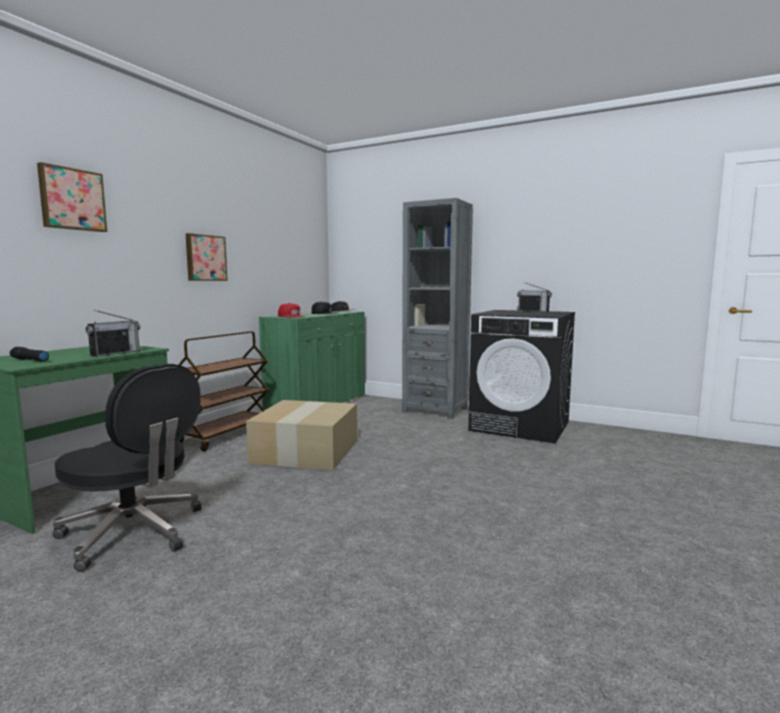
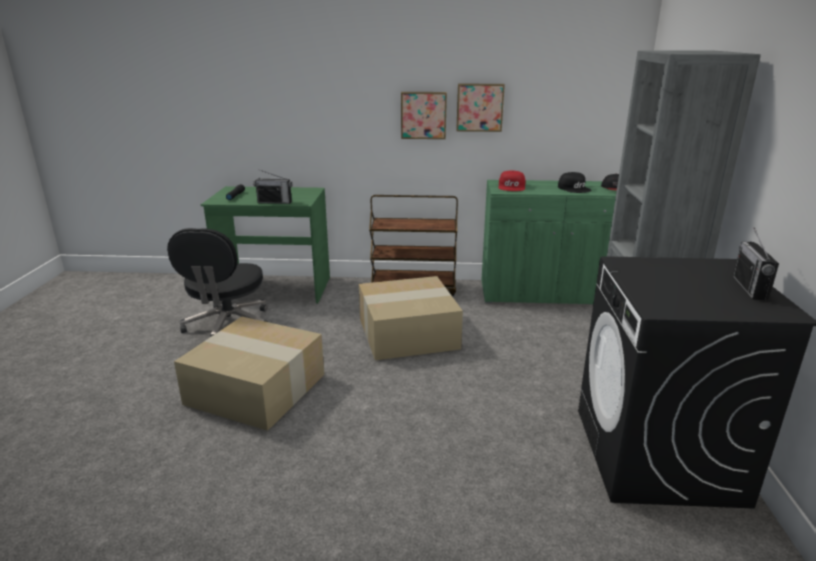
camera: 65 degrees right, 15 degrees up
picture [37,162,107,232] -> picture moved to [456,84,505,132]
none -> cardboard box [174,317,324,431]

